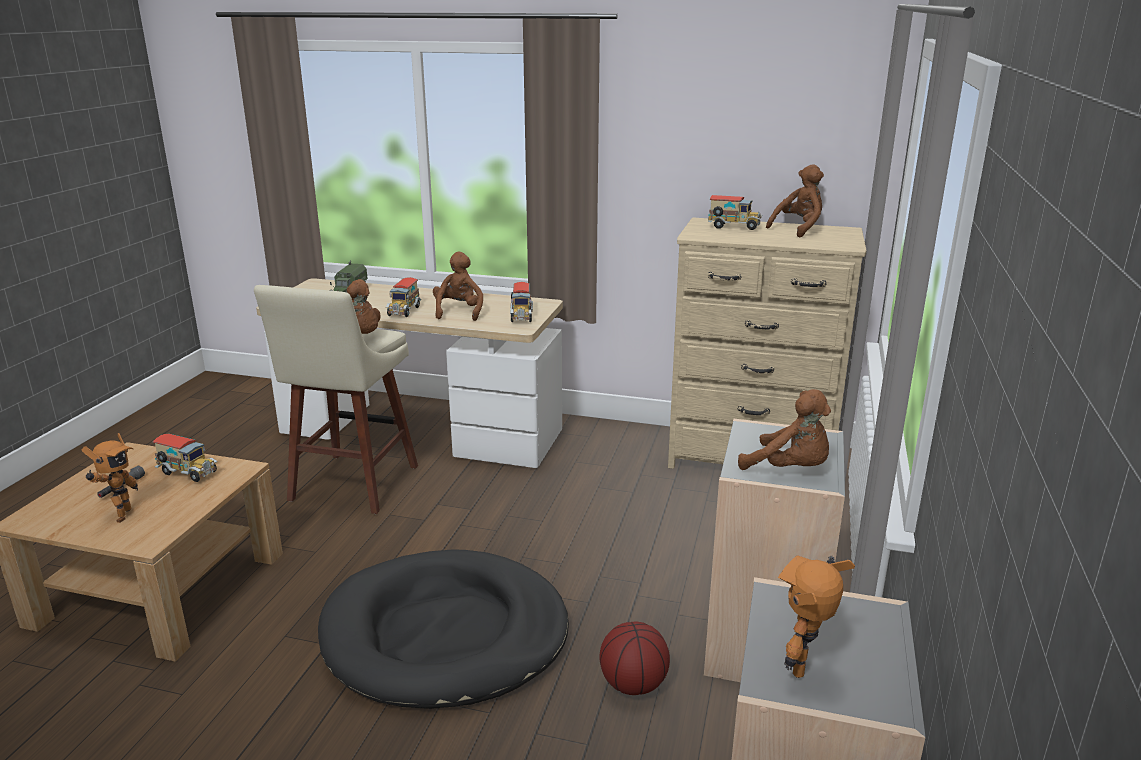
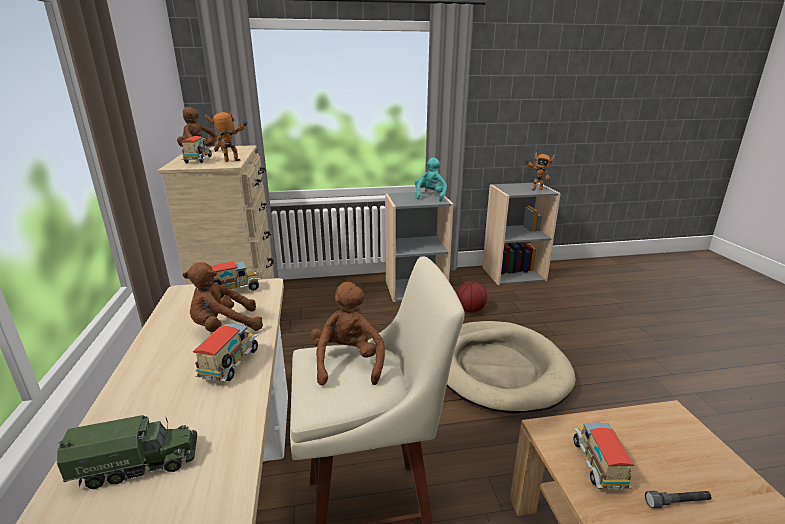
camera: 115 degrees left, 0 degrees up
toy robot [82,433,138,523] -> toy robot moved to [205,112,248,162]
black dog bed [318,549,569,709] -> beige dog bed [447,321,576,414]
toy truck [386,277,422,317] -> toy truck turned 60 degrees counterclockwise [193,324,259,382]
brown plush toy [738,389,831,470] -> turquoise plush toy [415,157,447,202]

